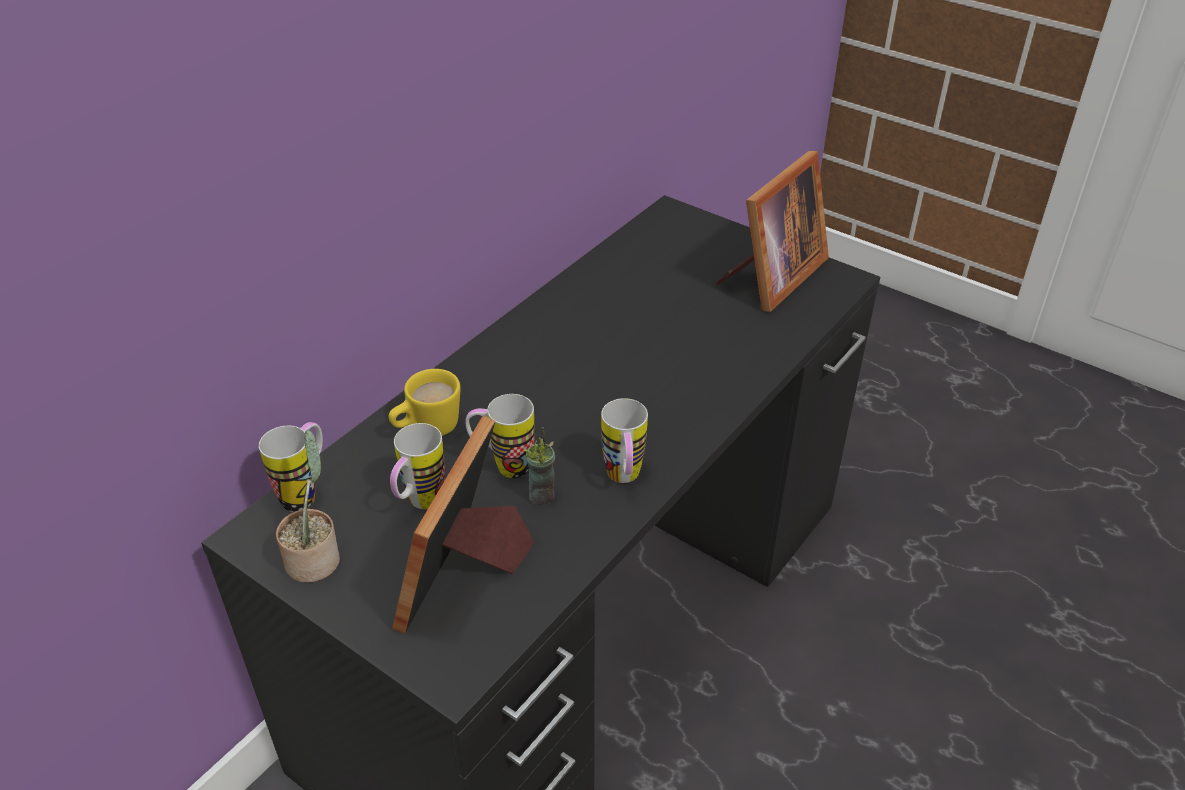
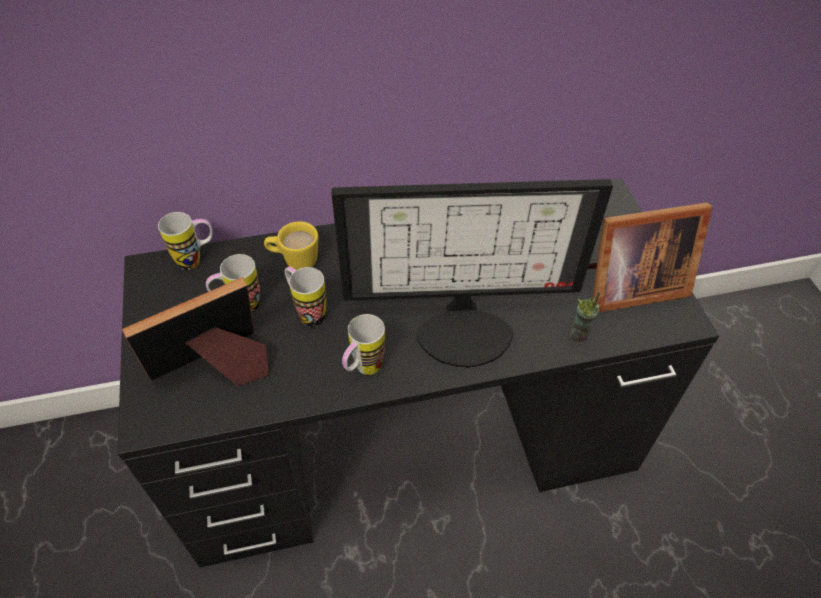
camera: 40 degrees right, 10 degrees up
potted plant [276,430,340,583] -> none
cup [523,427,555,506] -> cup moved to [570,292,601,342]
none -> monitor [332,179,613,368]

